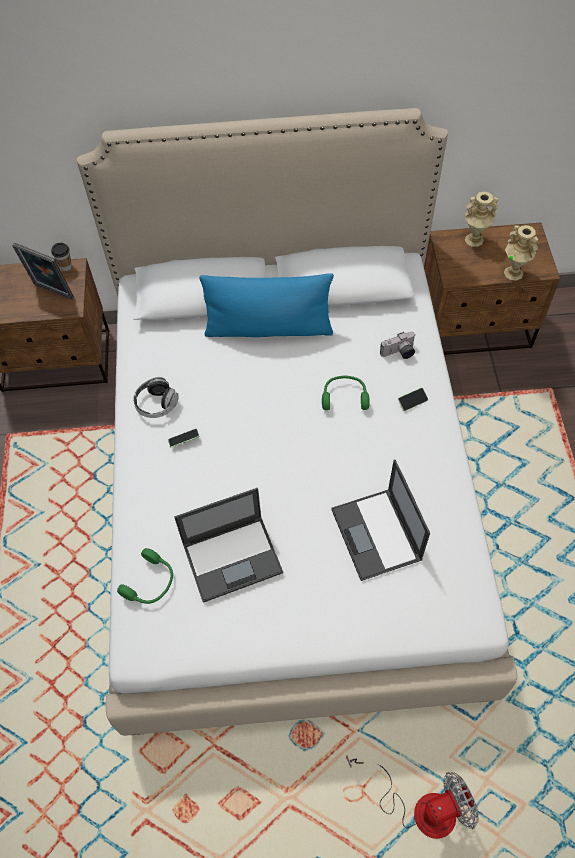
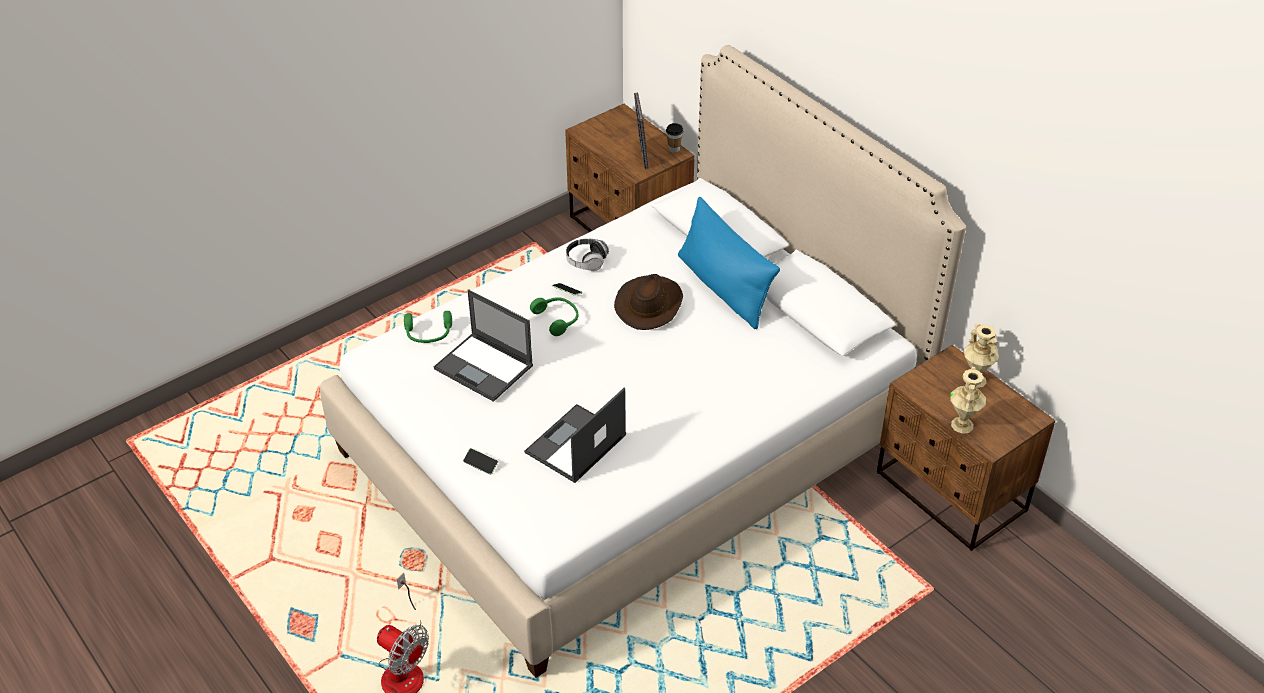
camera: 55 degrees right, 15 degrees down
green headphones [322,375,370,410] -> green headphones moved to [530,297,578,336]
camera [380,332,415,359] -> none
phone [398,388,428,411] -> phone moved to [463,448,498,475]
none -> brown hat [614,274,683,330]

